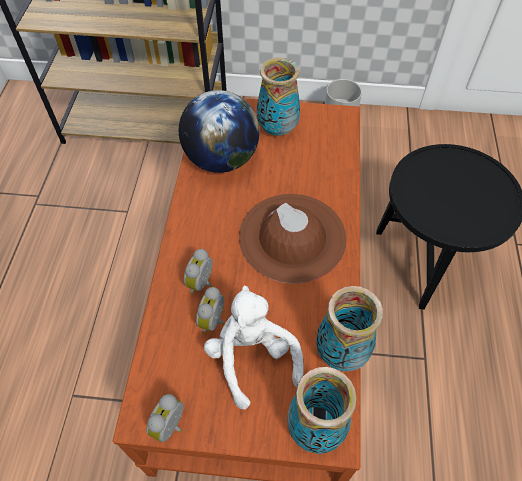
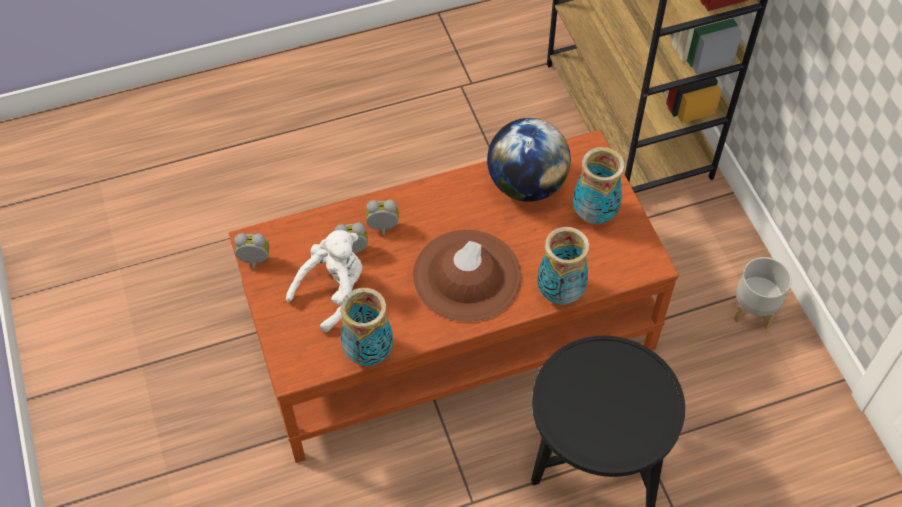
camera: 65 degrees right, 0 degrees up
vase [287,367,357,454] -> vase moved to [537,227,590,305]

